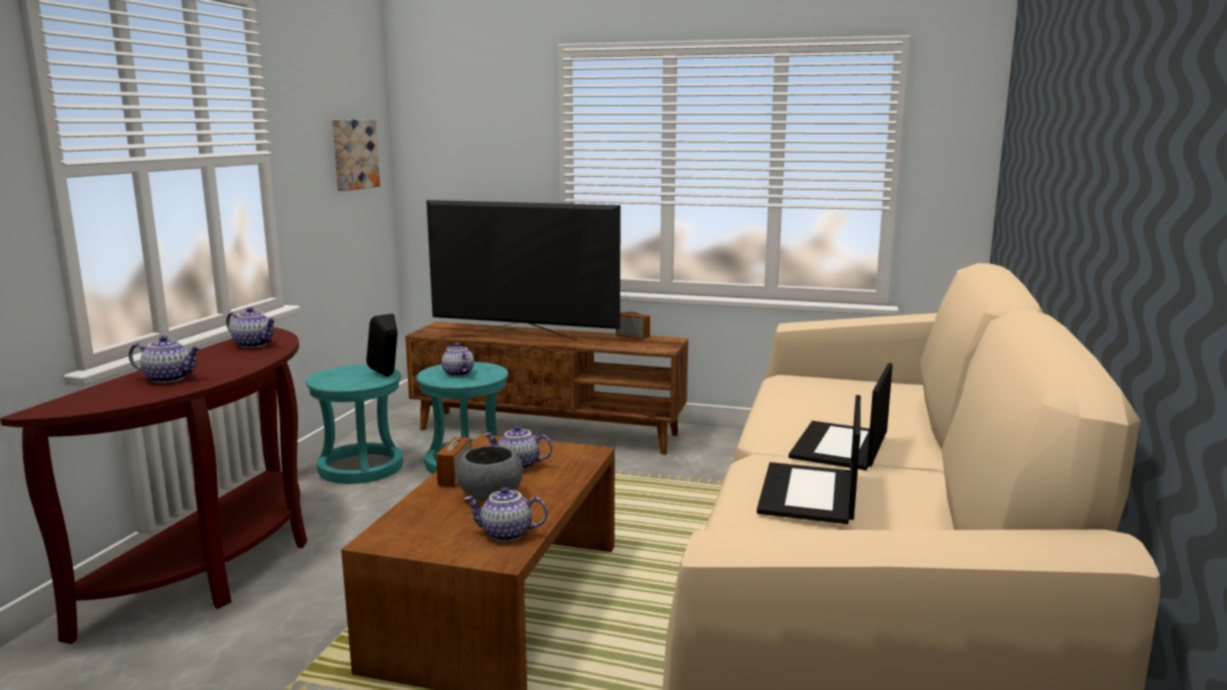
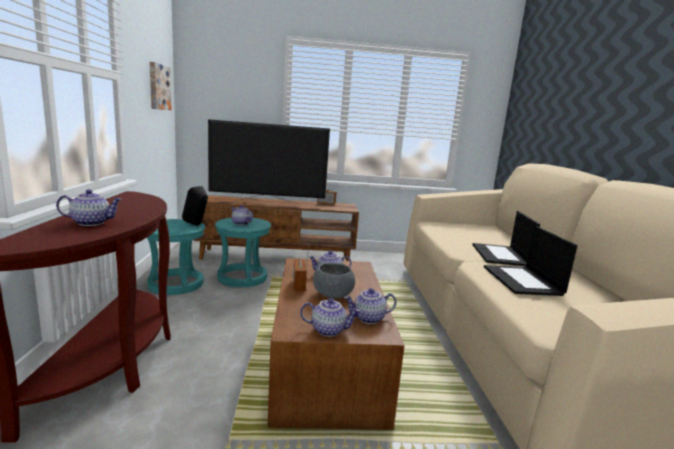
camera: 20 degrees left, 0 degrees up
teapot [226,307,276,348] -> teapot moved to [300,298,360,337]

